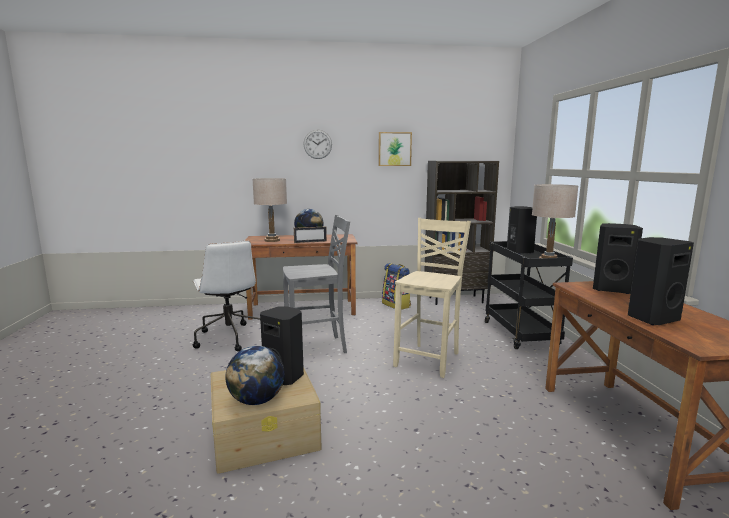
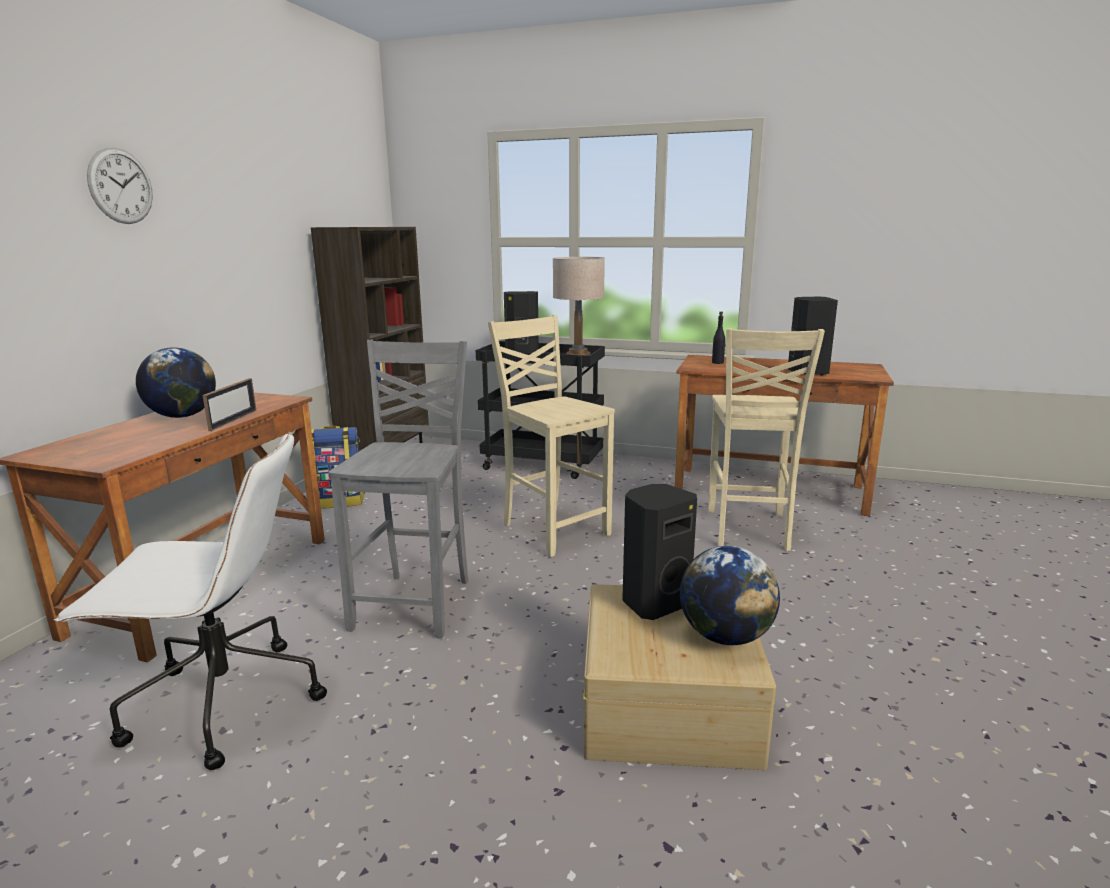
camera: 65 degrees left, 5 degrees up
beige table lamp [253,178,287,242] -> none
picture [378,132,412,166] -> none
black speaker [593,223,643,294] -> black bottle [712,312,726,364]
none -> beige chair [708,328,825,551]

